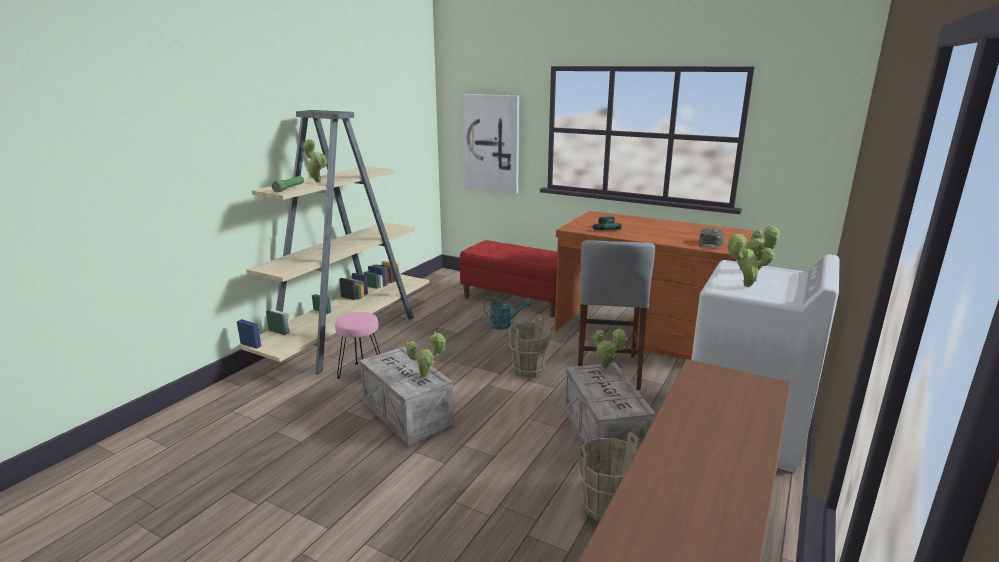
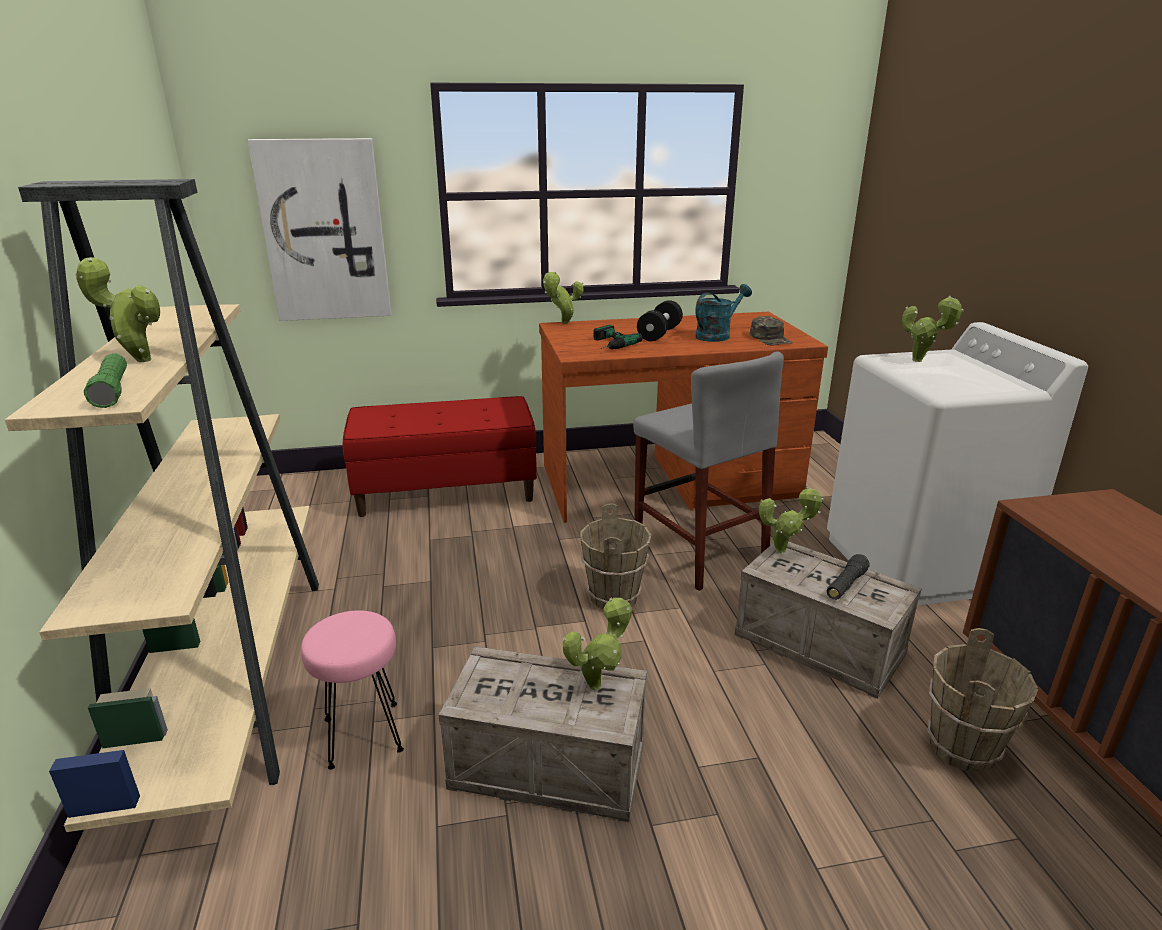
camera: 40 degrees left, 5 degrees up
turquoise watering can [484,299,531,329] -> turquoise watering can moved to [695,284,752,342]
potted plant [727,234,775,287] -> potted plant moved to [543,272,584,324]
none -> black dumbbell [637,300,683,341]
none -> black flashlight [827,554,870,600]

